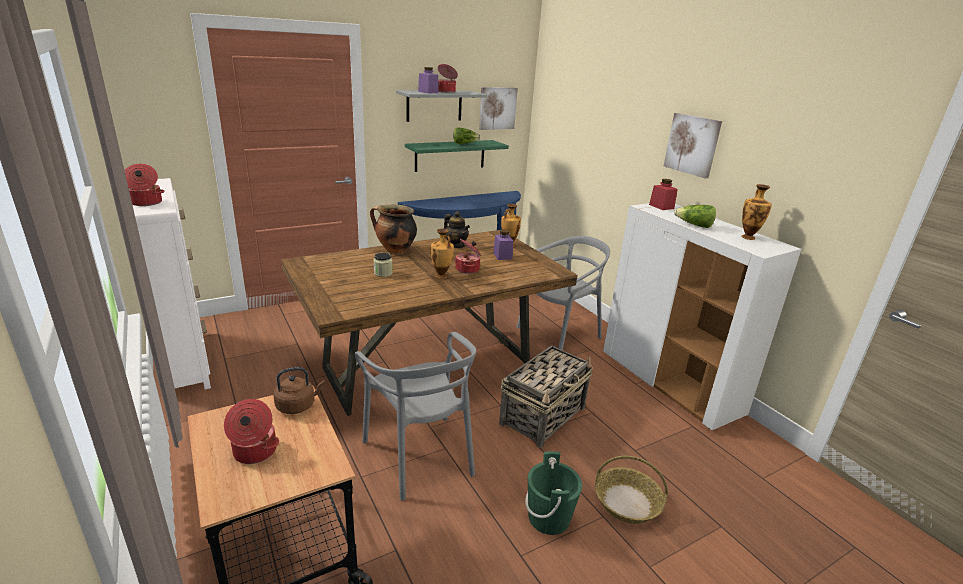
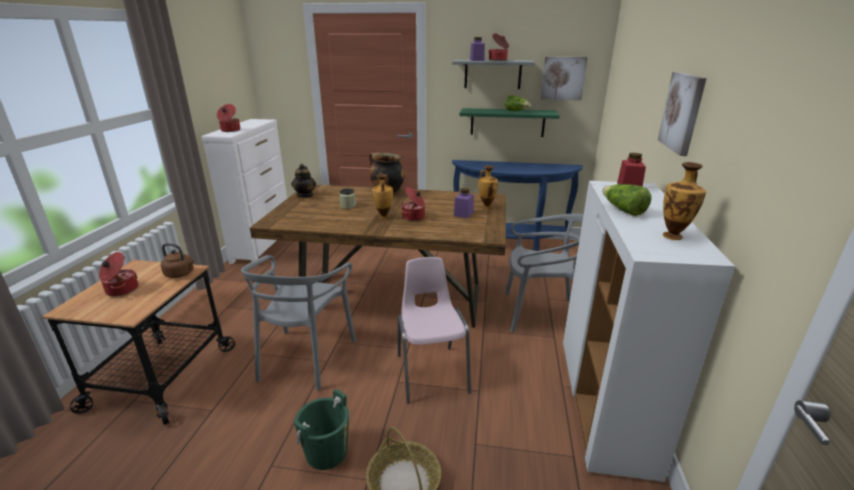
camera: 40 degrees right, 0 degrees up
teapot [444,211,470,248] -> teapot moved to [291,164,316,198]
basket [499,345,593,448] -> pink chair [398,257,471,404]

